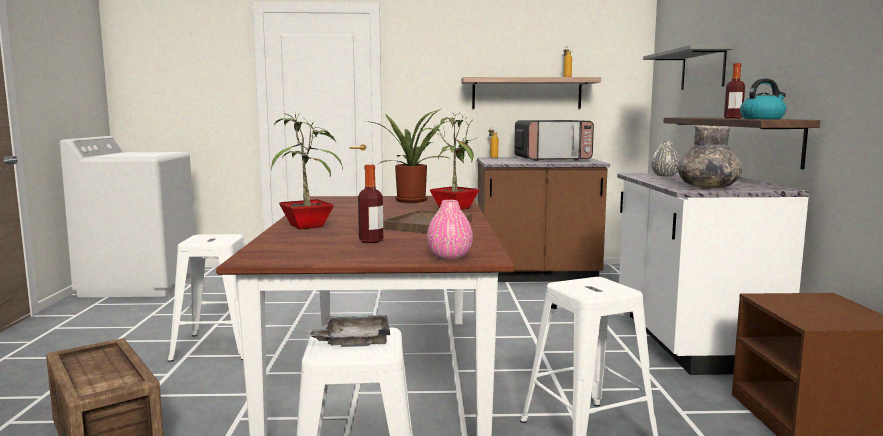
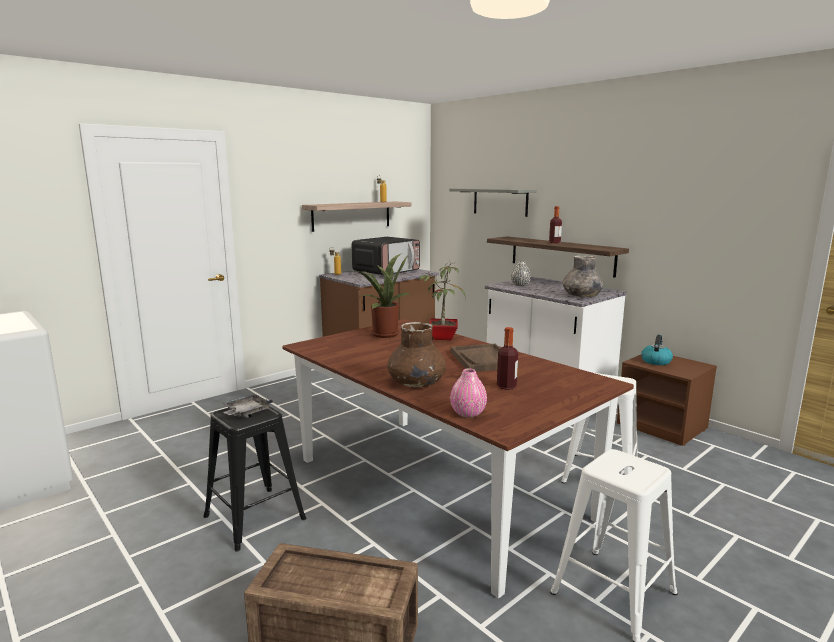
camera: 40 degrees left, 5 degrees up
white stool [168,234,245,362] -> black stool [203,407,306,552]
potted plant [271,114,343,229] -> brown vase [387,322,446,387]
grey tray [305,315,390,345] -> grey tray moved to [222,394,273,417]
pink vase [427,200,473,260] -> pink vase moved to [450,368,487,418]
kettle [740,78,786,119] -> kettle moved to [641,335,673,365]

